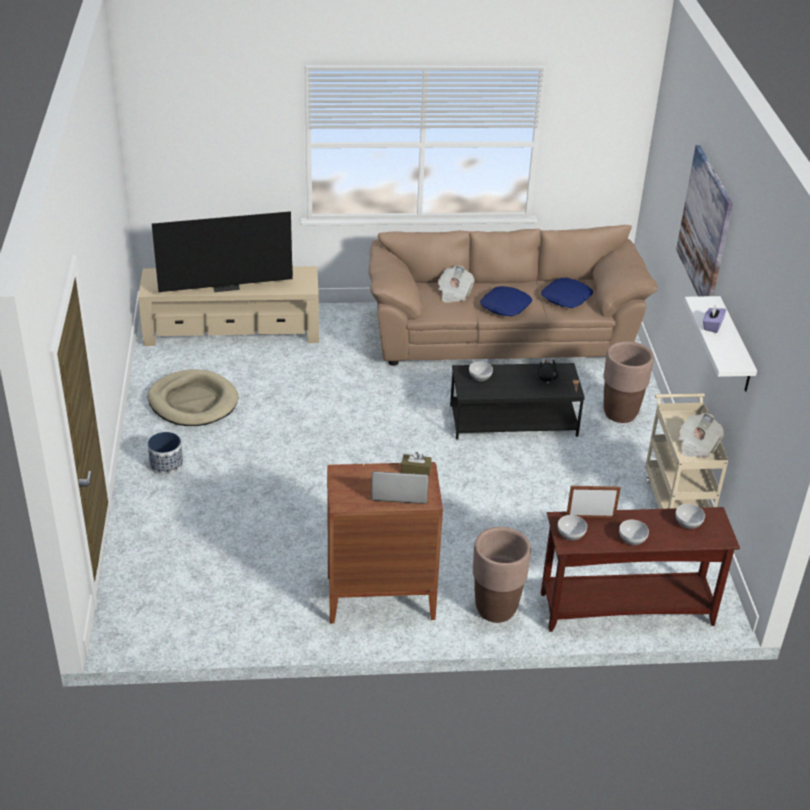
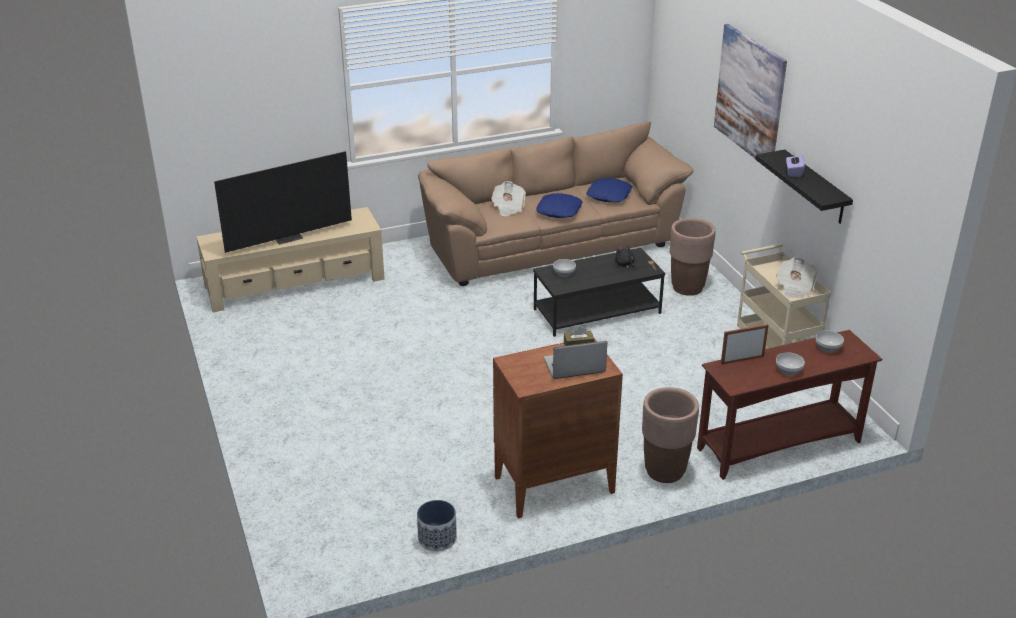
camera: 15 degrees left, 5 degrees down
beige dog bed [147,369,238,426] -> none
planter [148,432,183,475] -> planter moved to [417,500,457,551]
bowl [558,515,587,541] -> none
white shelf [684,296,757,392] -> black shelf [755,150,853,224]

